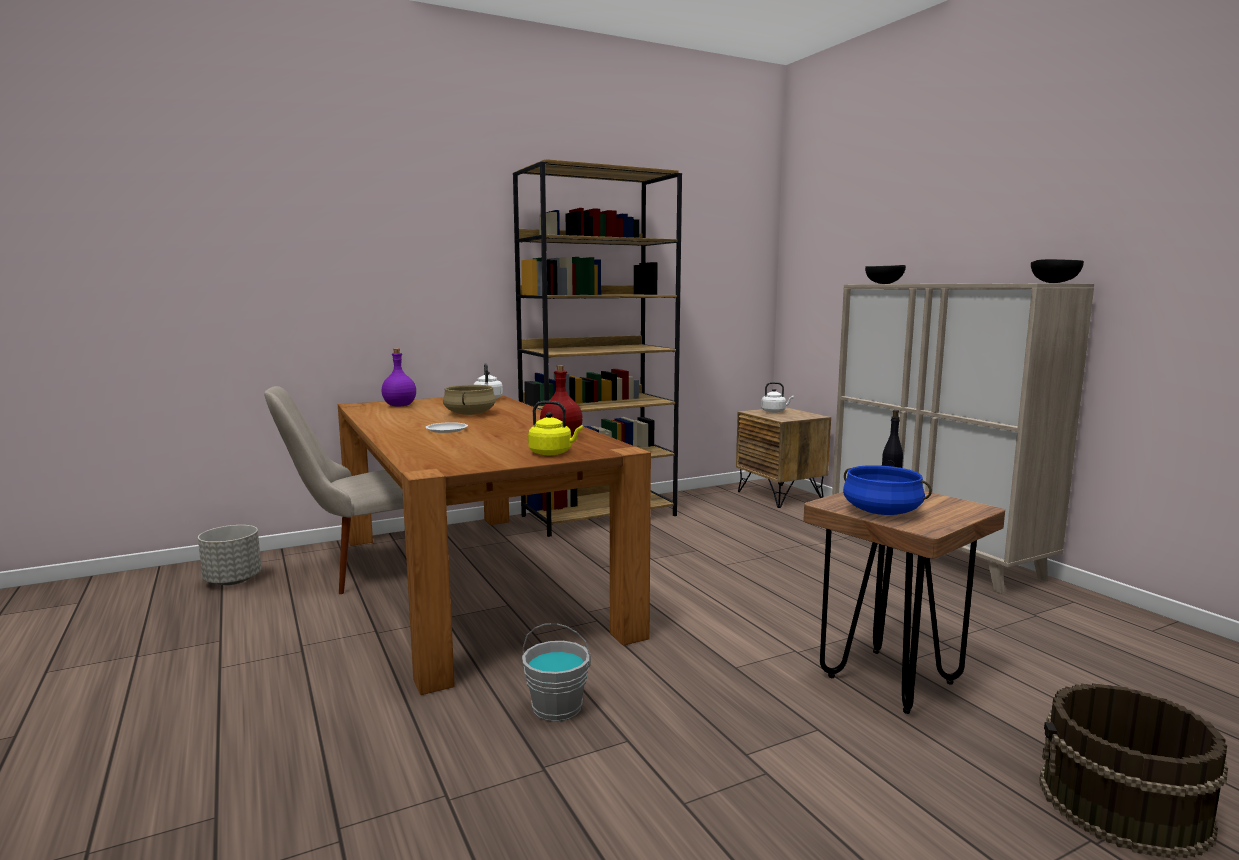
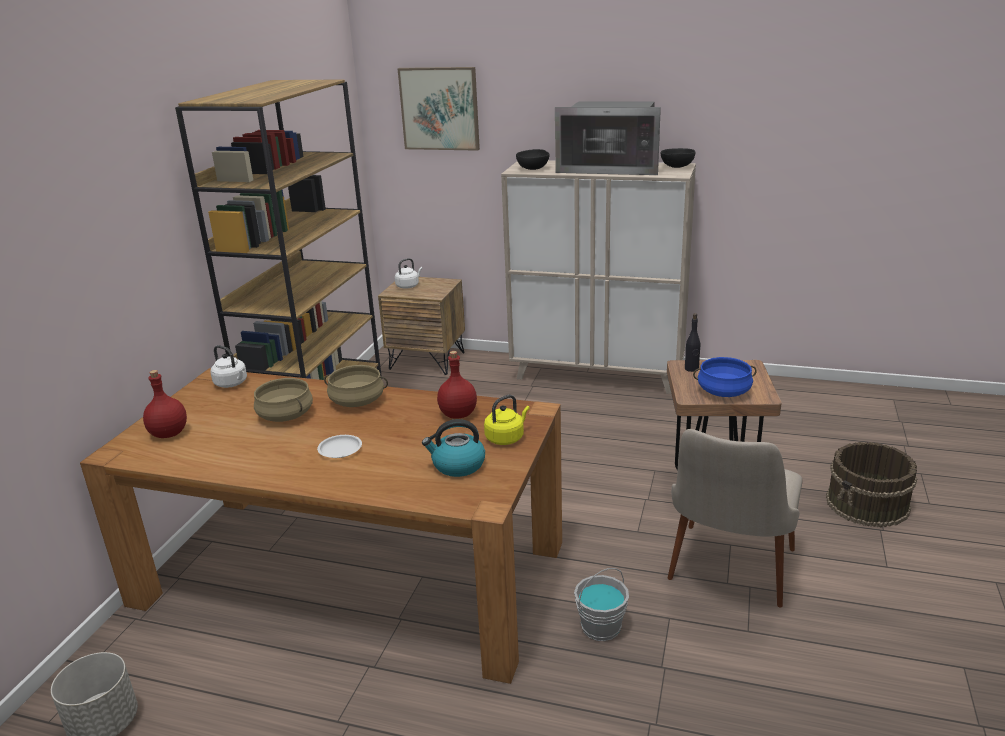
camera: 45 degrees left, 15 degrees up
beige chair [264,386,404,594] -> beige chair moved to [668,429,802,607]
purple bottle [382,349,416,407] -> red bottle [143,370,187,438]
none -> beige cooking pot [324,365,388,407]
none -> picture [398,67,480,151]
none -> kettle [422,419,485,477]
none -> microwave [555,102,661,175]

